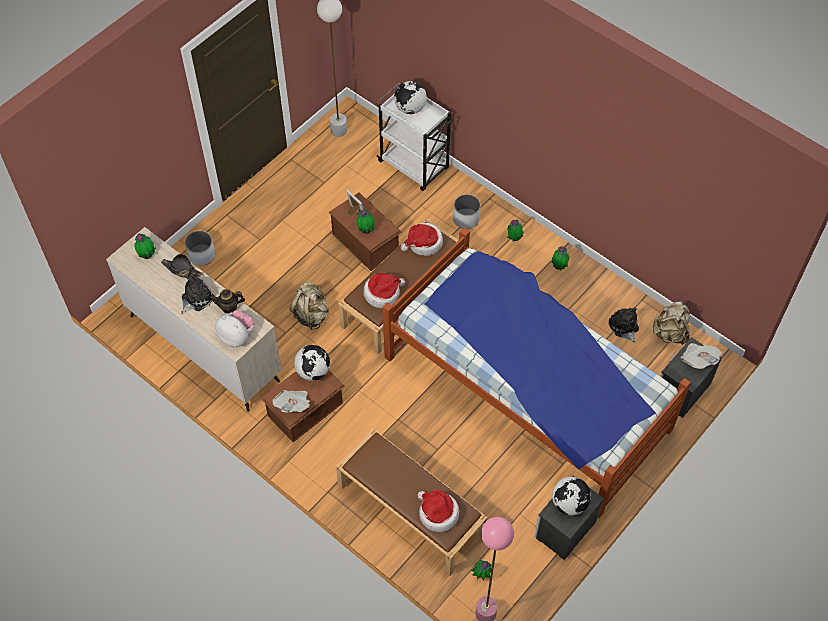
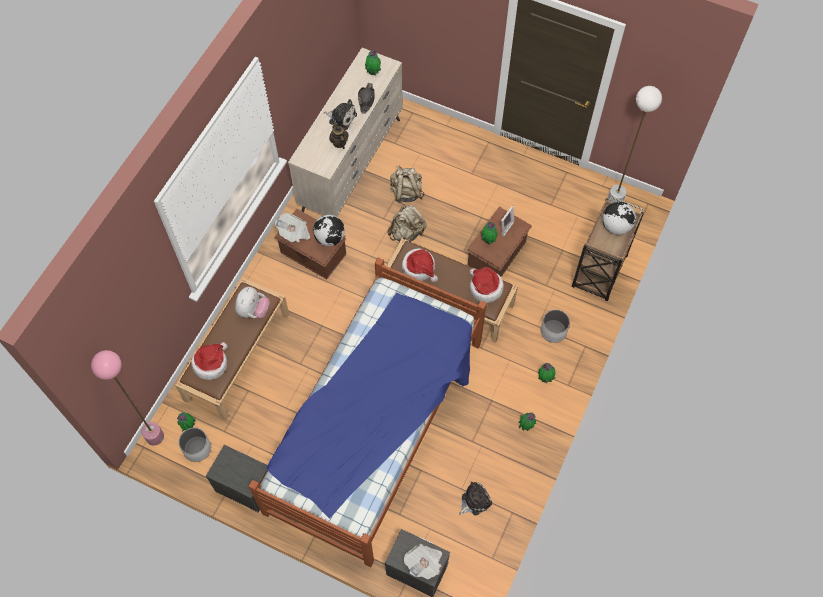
camera: 75 degrees right, 5 degrees up
white planter [185,231,215,266] -> white planter moved to [179,428,211,462]
plush toy [215,310,255,347] -> plush toy moved to [235,287,270,318]
white cart [376,83,454,191] -> brown cart [572,196,644,301]
globe [552,477,591,516] -> none
beige backpack [653,301,690,345] -> beige backpack moved to [390,166,424,203]

